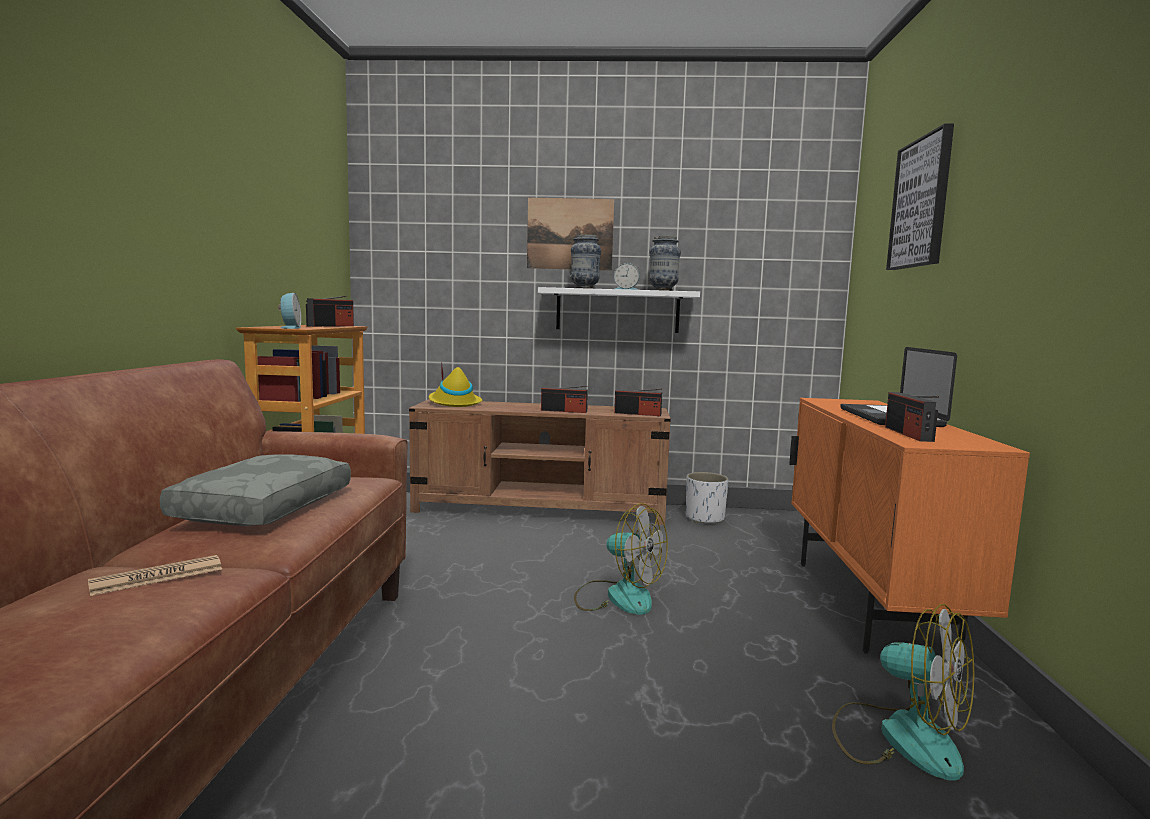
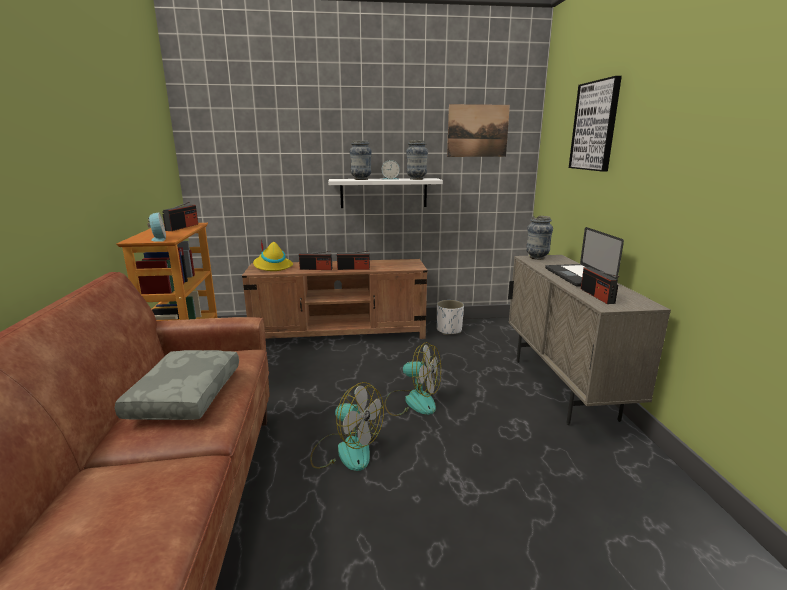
camera: 10 degrees left, 10 degrees up
newspaper [88,555,222,596] -> none
picture [527,198,614,270] -> picture moved to [447,104,510,157]
radio [614,389,662,416] -> radio moved to [299,251,332,270]
orange cabinet [789,398,1030,654] -> beige cabinet [508,255,671,425]
fan [832,604,974,781] -> fan moved to [310,382,384,471]
none -> vase [526,216,553,260]

